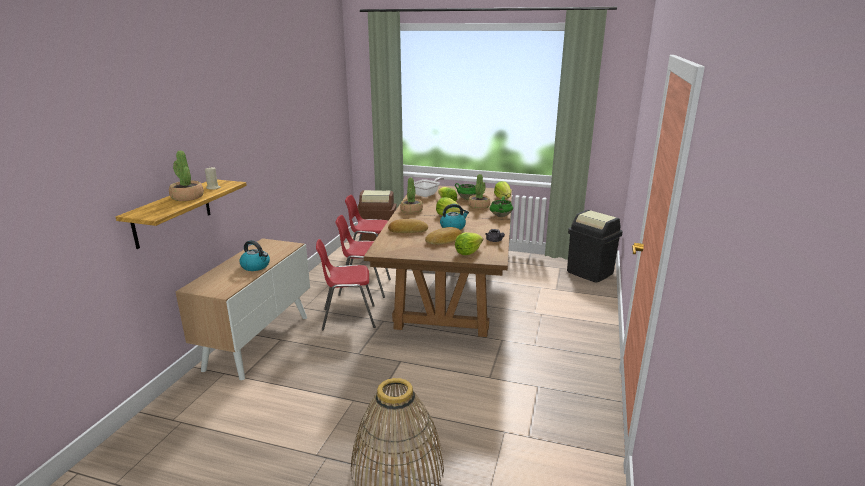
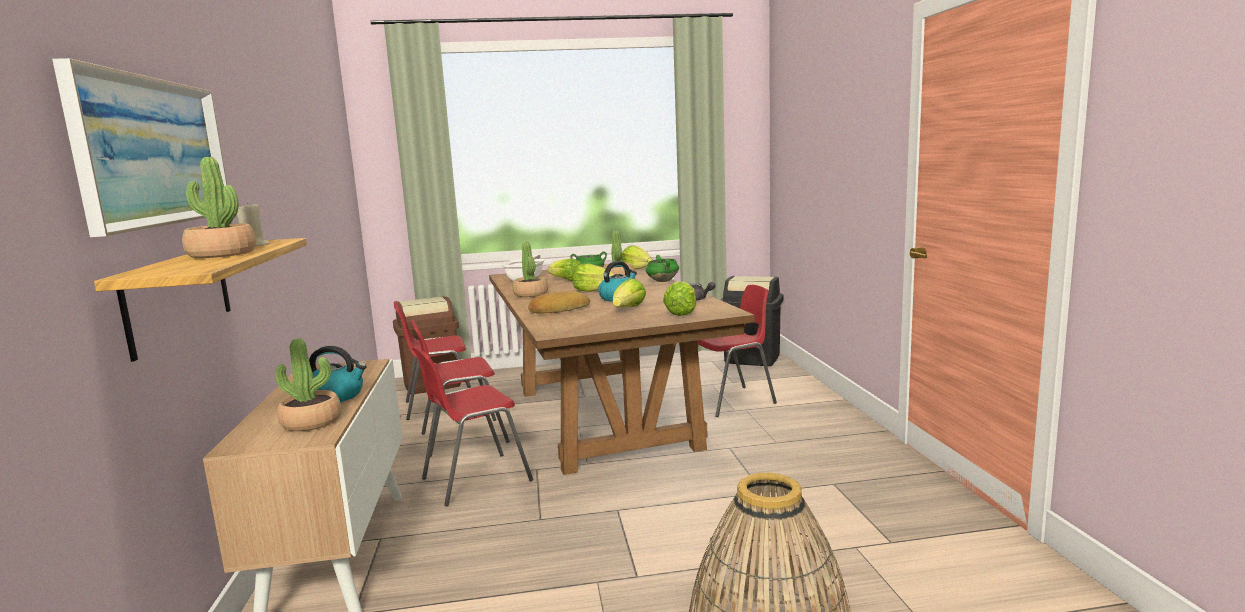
camera: 25 degrees left, 10 degrees down
bread [425,227,462,245] -> lettuce [613,278,646,308]
none -> picture [52,58,227,237]
none -> potted plant [275,338,341,431]
none -> red chair [697,285,777,417]

